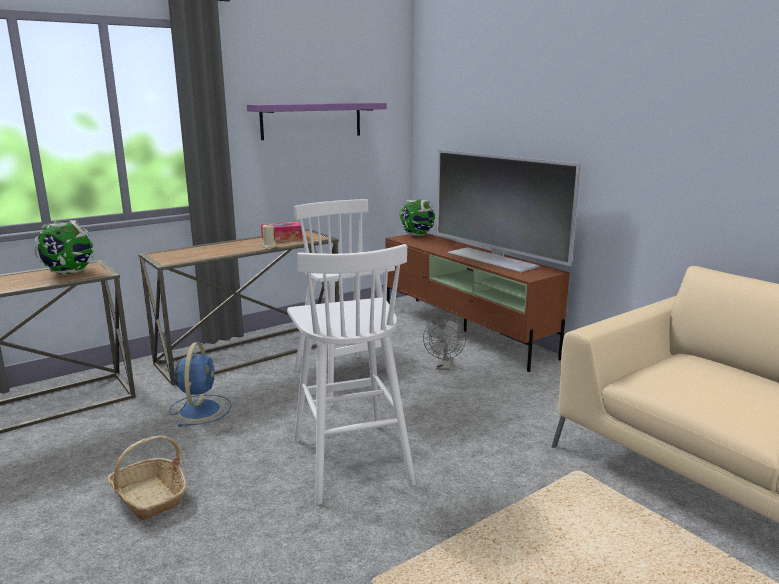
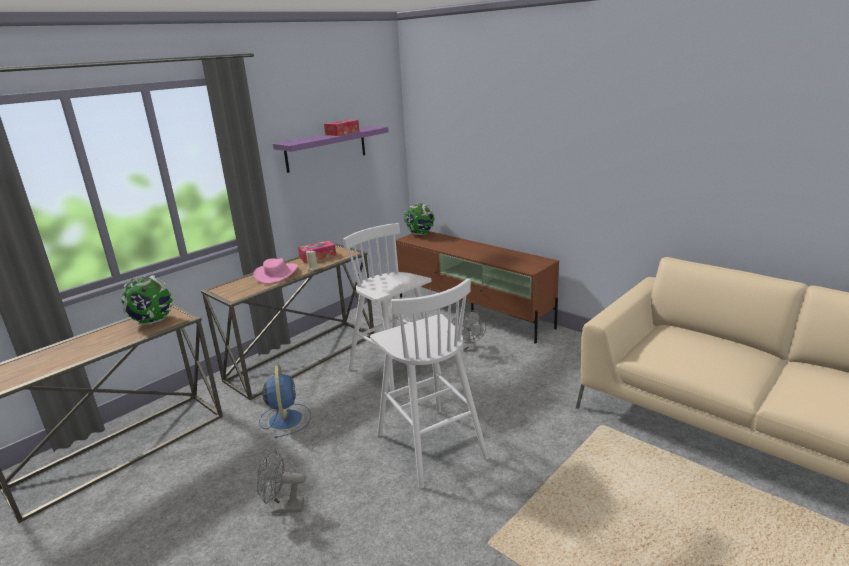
camera: 10 degrees left, 5 degrees up
basket [108,435,187,520] -> grey fan [256,449,305,514]
television [437,150,581,272] -> none
none -> pink hat [253,258,298,284]
none -> tissue box [324,120,359,136]

